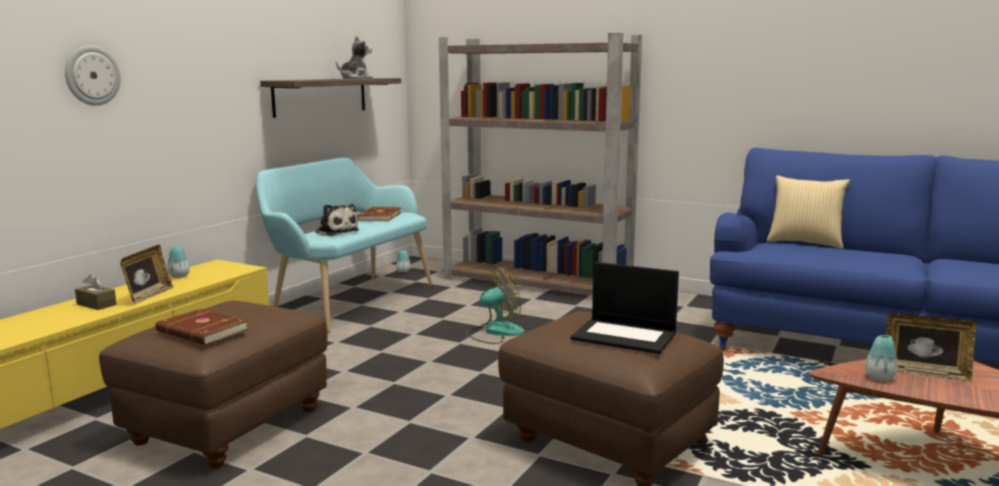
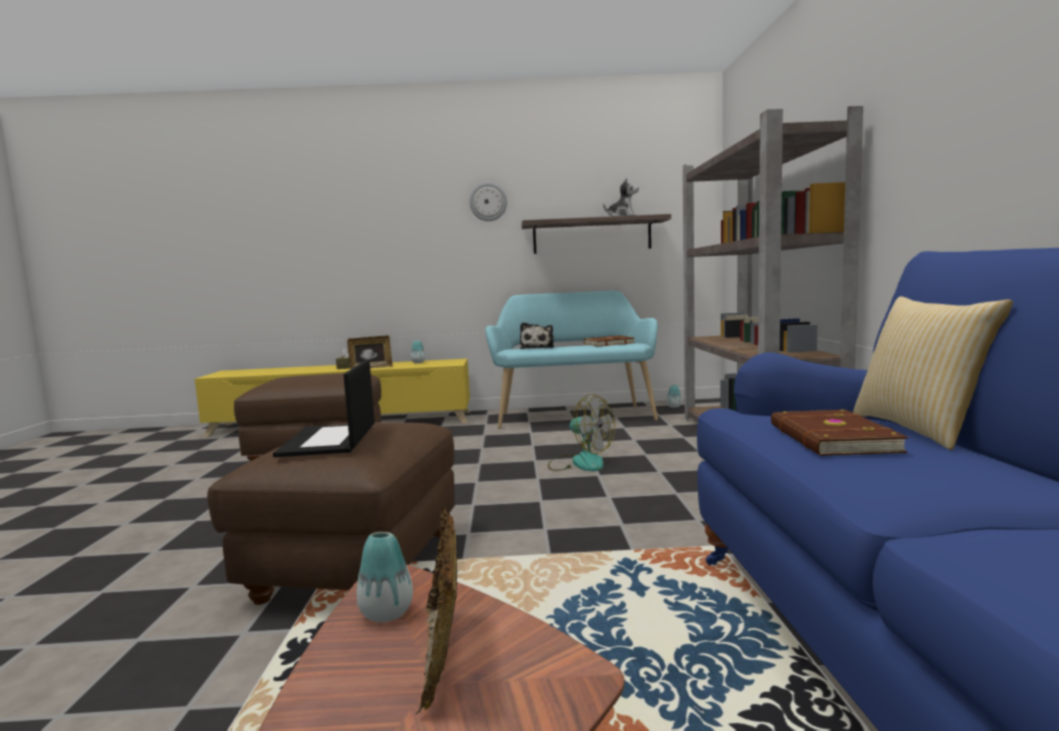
camera: 60 degrees right, 5 degrees down
wall clock [65,45,121,106] -> wall clock moved to [469,182,507,221]
brown book [155,309,249,345] -> brown book moved to [771,409,908,456]

